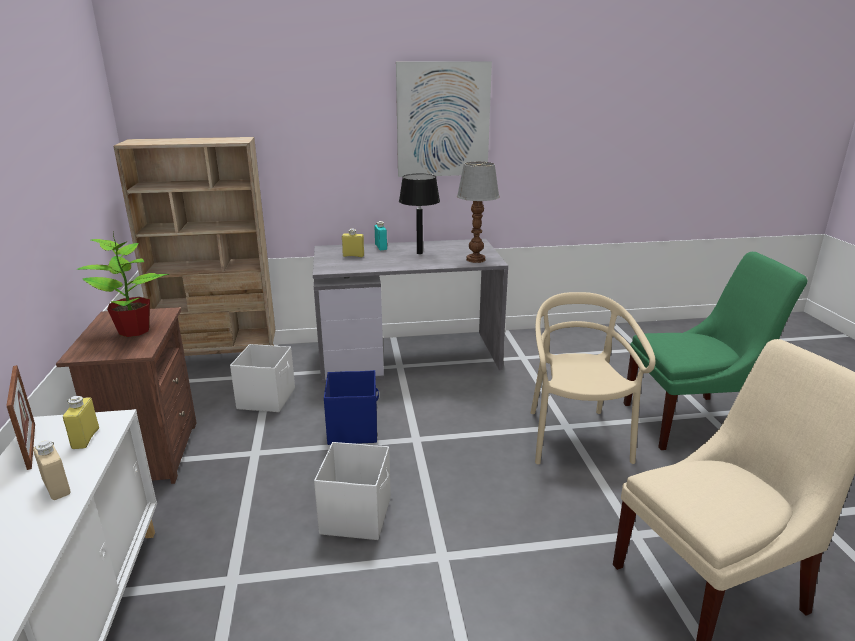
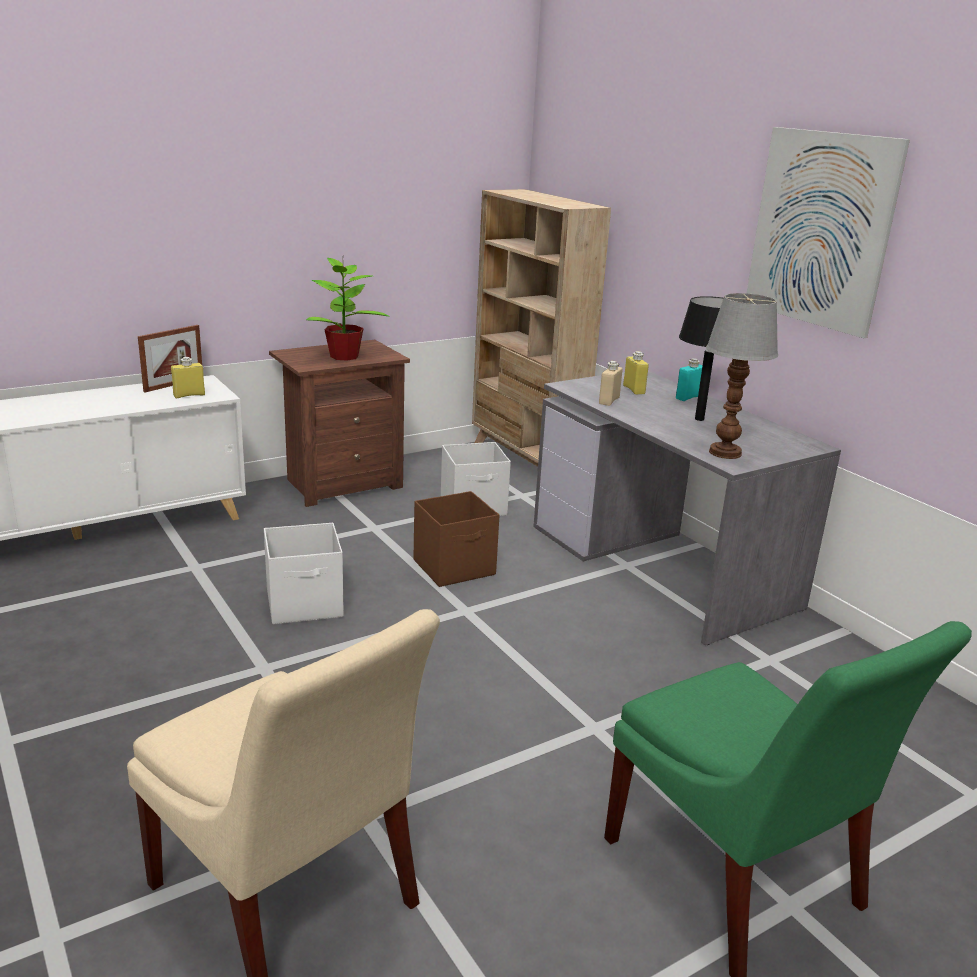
camera: 65 degrees right, 0 degrees up
beige bottle [33,441,70,500] -> beige bottle moved to [599,361,622,406]
blue storage box [324,370,379,445] -> brown storage box [414,491,499,587]
beige chair [531,292,655,464] -> none

